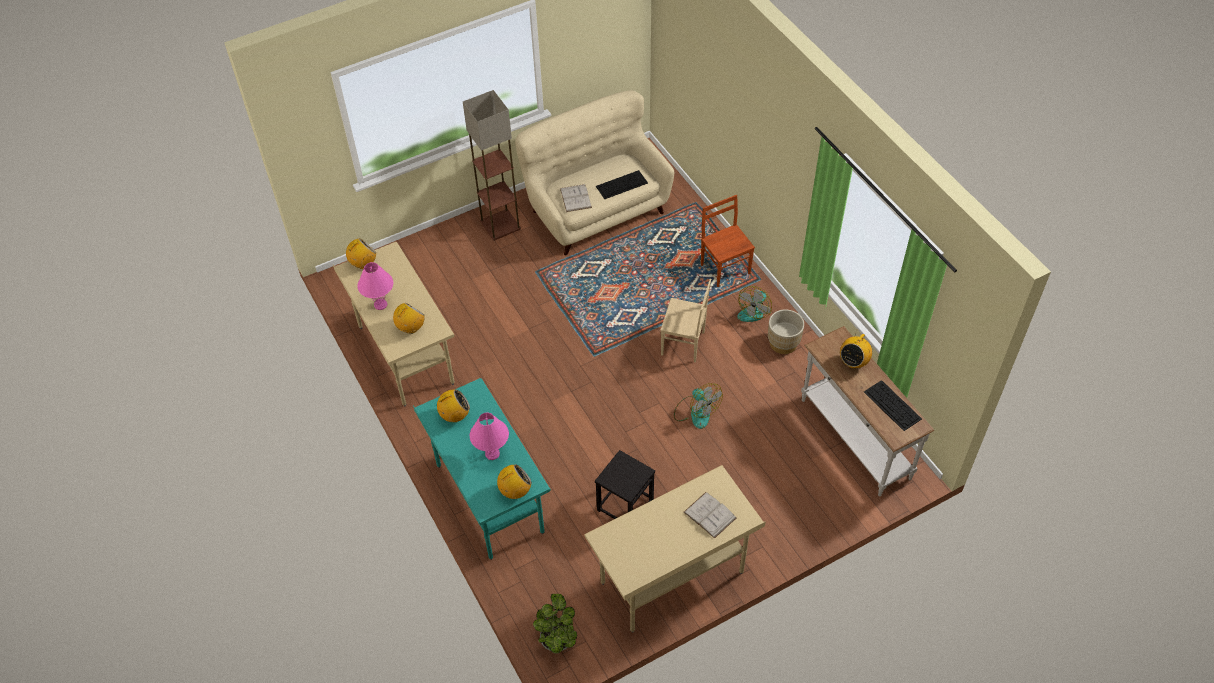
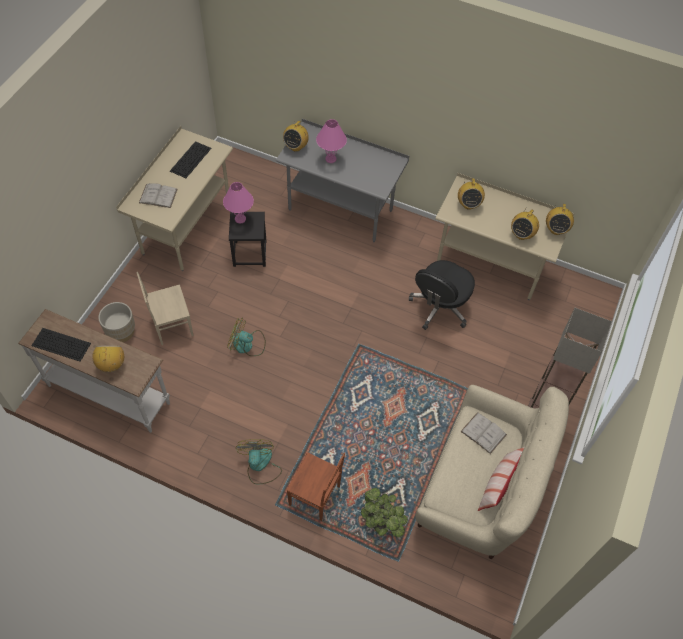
camera: 140 degrees right, 5 degrees up
pink table lamp [357,262,393,310] -> pink table lamp moved to [223,182,254,224]
turquoise desk [413,378,551,560] -> grey desk [276,119,409,242]
radio [437,390,470,422] -> radio moved to [511,210,539,240]
potted plant [533,594,577,653] -> potted plant moved to [361,488,408,537]
keyboard [596,170,648,199] -> keyboard moved to [170,141,211,178]
beige chair [660,279,711,363] -> beige chair moved to [136,272,194,345]
beige planter [768,309,804,354] -> beige planter moved to [98,302,135,342]
none -> black office chair [409,260,475,330]
none -> pillow [478,447,525,511]

